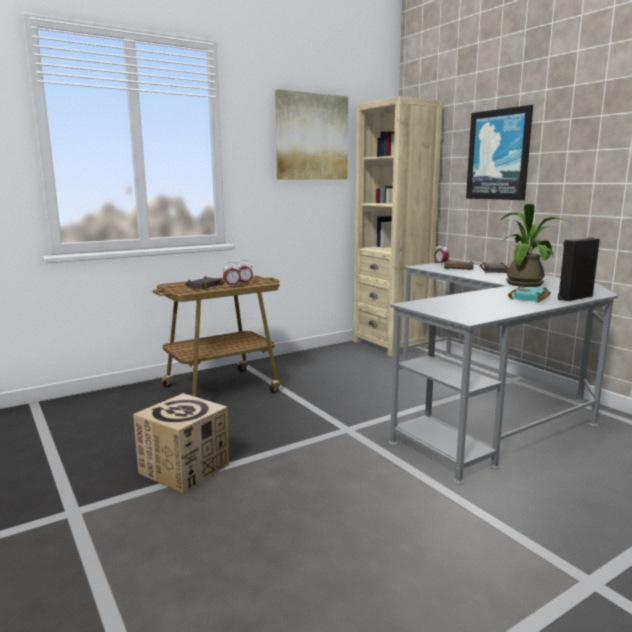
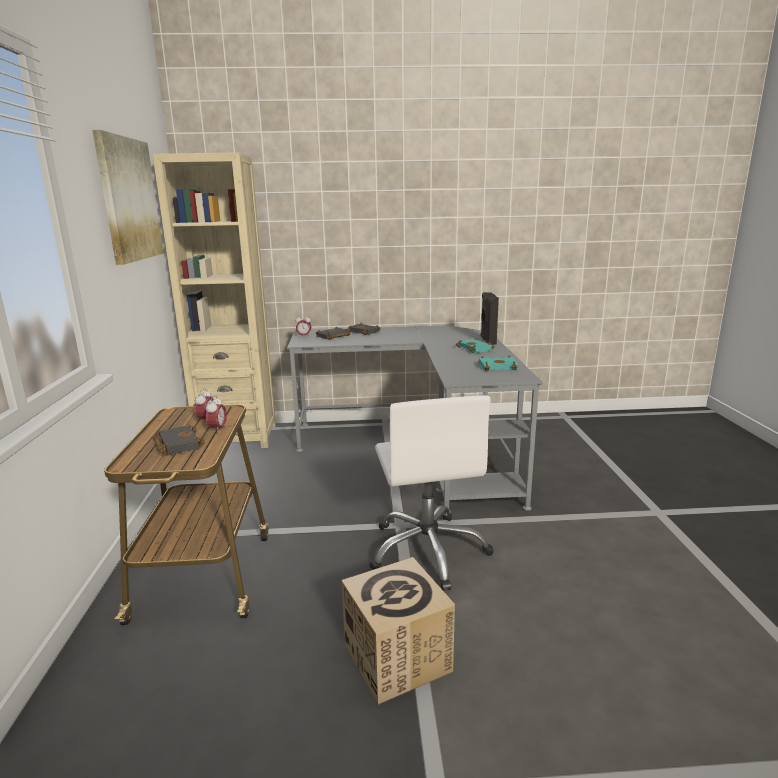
camera: 60 degrees left, 5 degrees up
picture [466,105,533,200] -> none
potted plant [501,204,569,287] -> none
none -> white office chair [369,395,493,591]
none -> turquoise book [479,356,518,371]

